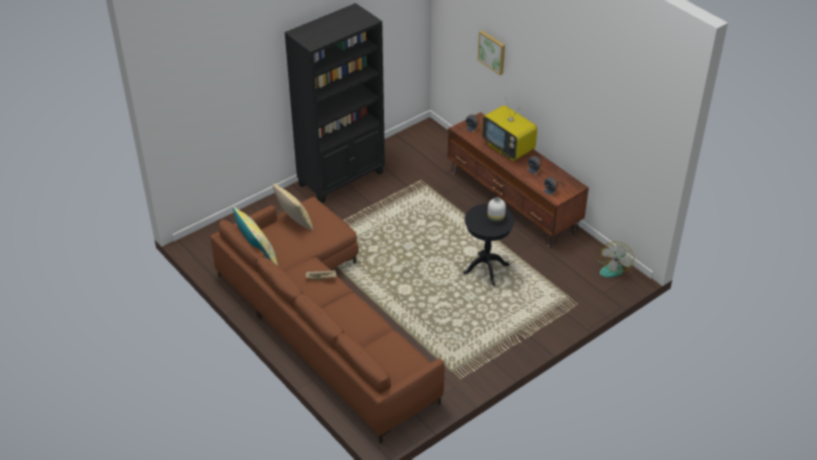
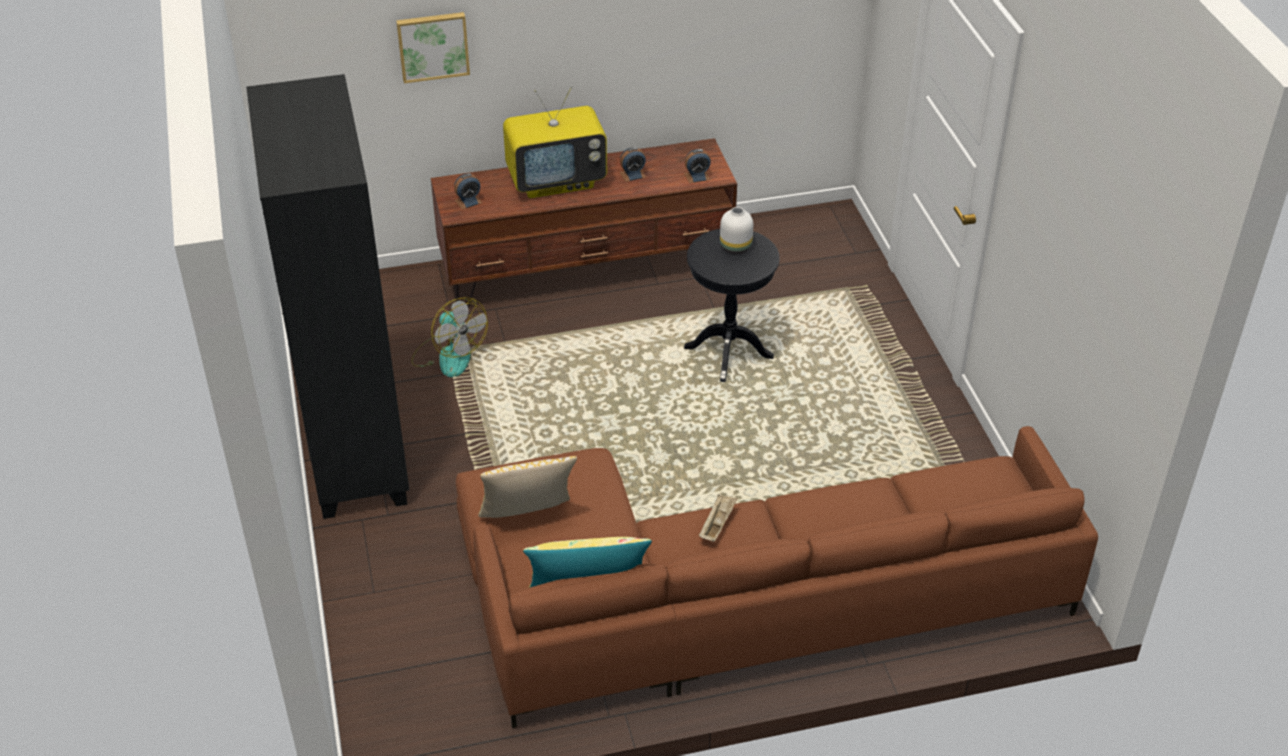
camera: 65 degrees left, 0 degrees up
fan [597,242,634,277] -> fan moved to [411,297,488,377]

